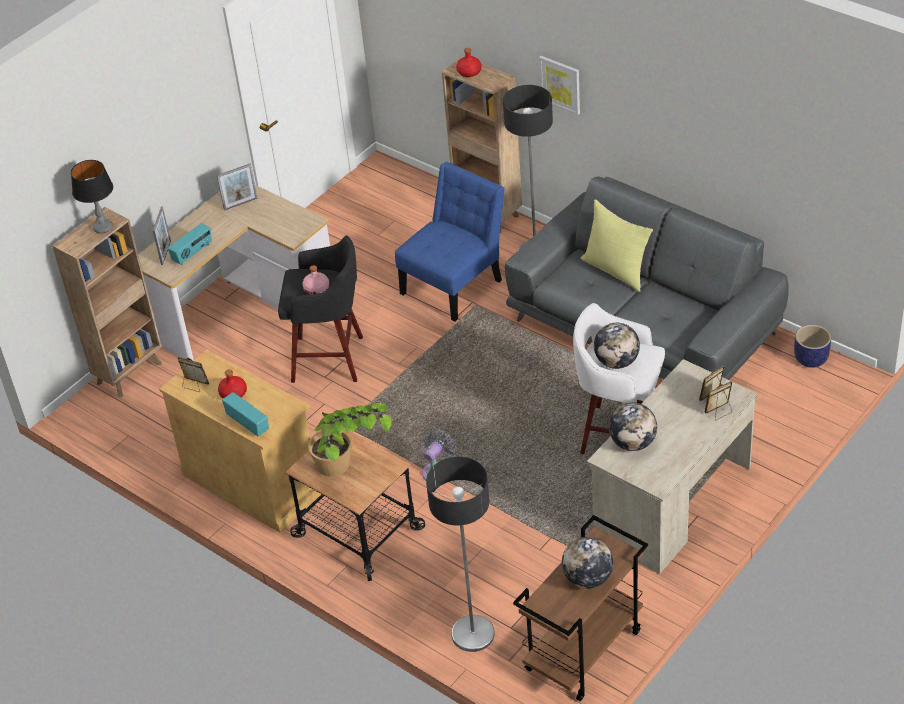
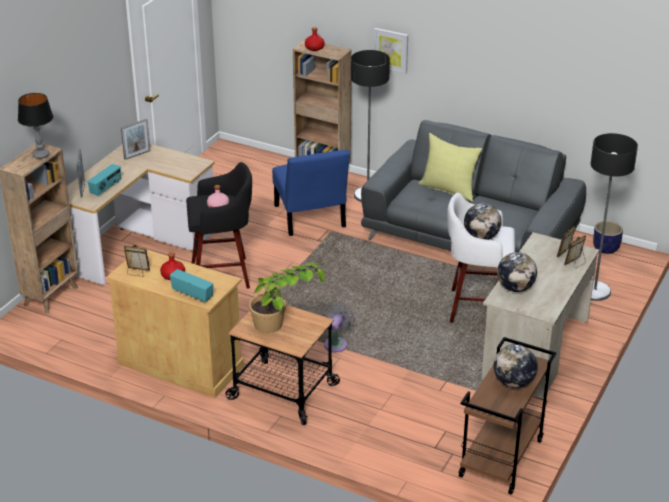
camera: 15 degrees left, 10 degrees down
blue chair [395,162,504,322] -> blue chair turned 135 degrees clockwise [272,149,350,236]
floor lamp [426,457,495,652] -> floor lamp moved to [591,133,638,301]

